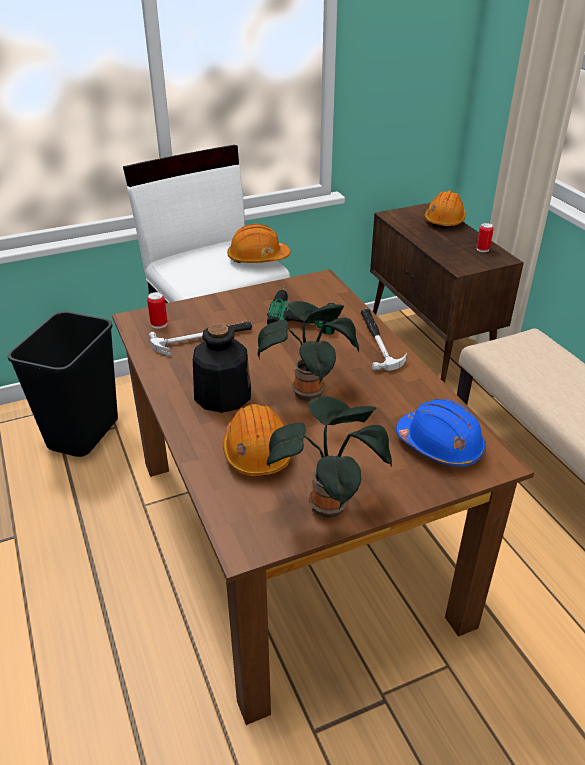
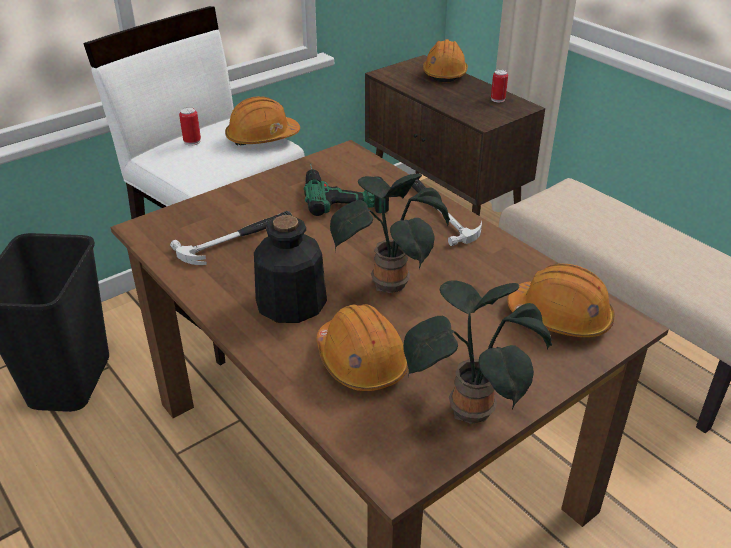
camera: 15 degrees left, 0 degrees up
can [147,292,167,329] -> can moved to [179,107,201,146]
blue hard hat [396,399,486,467] -> orange hard hat [507,264,615,337]

